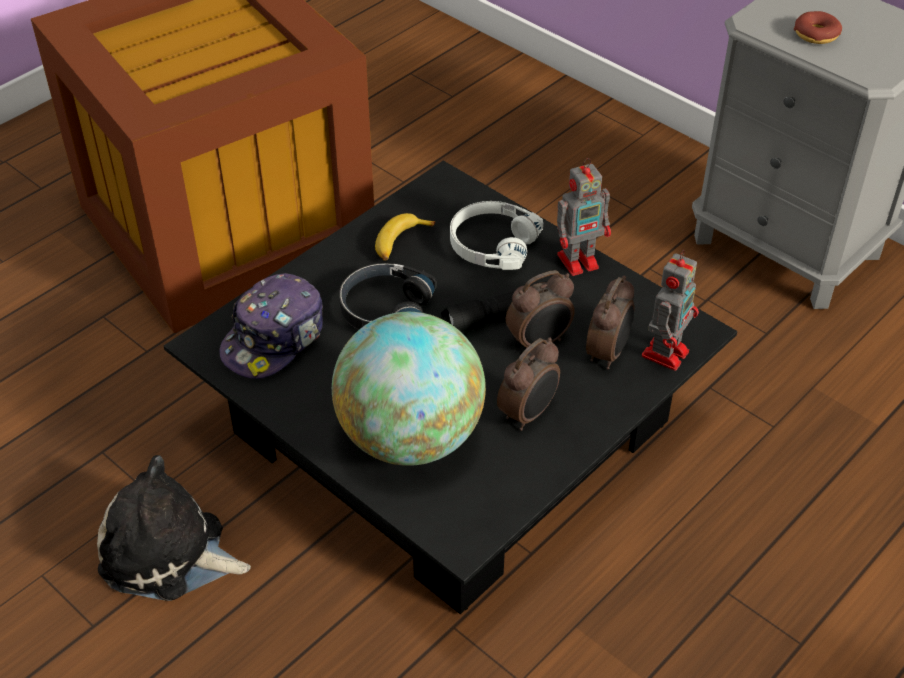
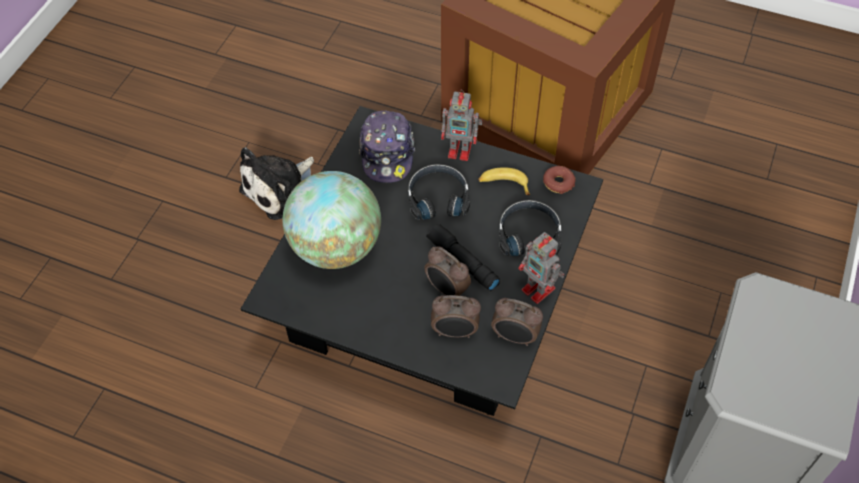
camera: 70 degrees right, 10 degrees up
plush toy [97,455,251,601] -> plush toy turned 135 degrees counterclockwise [239,147,314,220]
cap [219,273,323,379] -> cap turned 105 degrees counterclockwise [359,111,415,183]
white headphones [450,201,543,270] -> black headphones [499,200,561,256]
alarm clock [497,337,560,431] -> alarm clock moved to [491,298,543,346]
toy robot [642,250,699,371] -> toy robot moved to [441,90,483,161]
donut [794,11,842,44] -> donut moved to [543,166,576,194]

